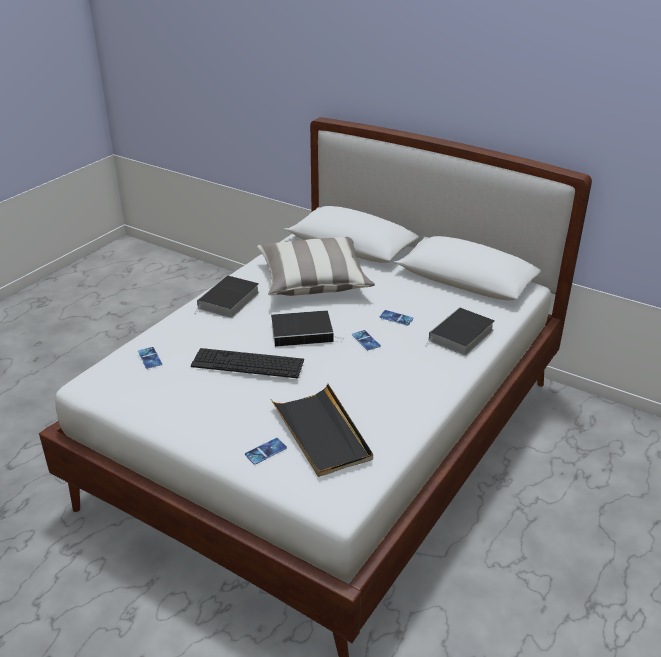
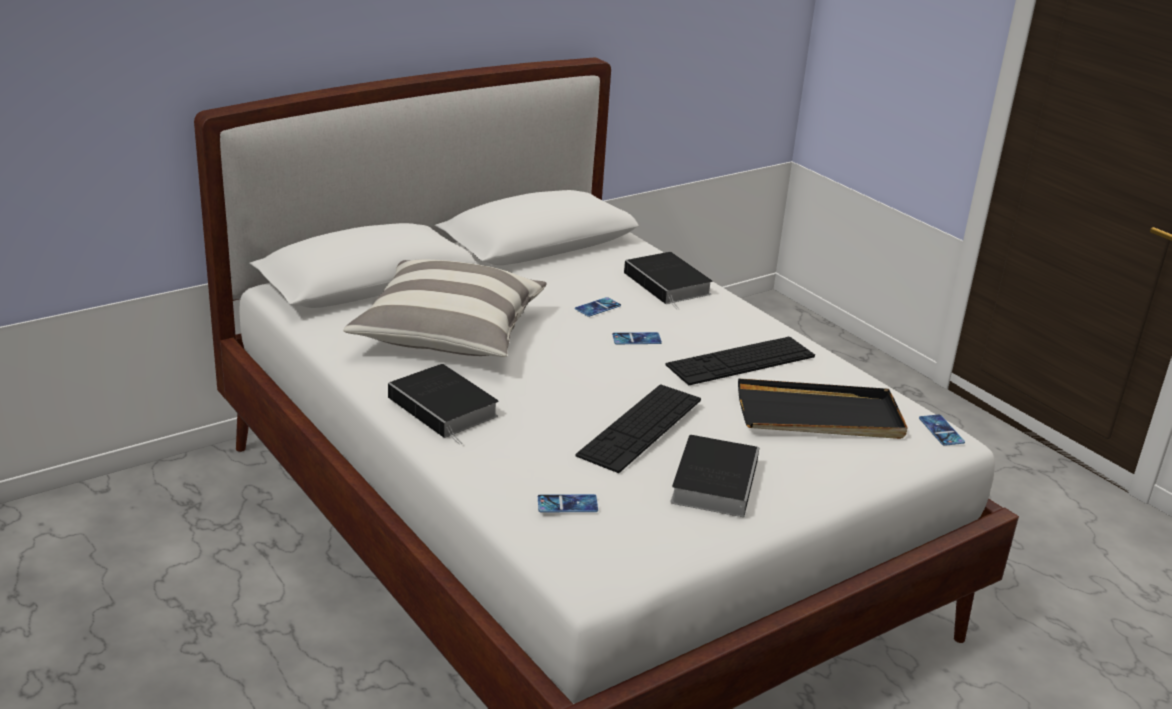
camera: 70 degrees left, 5 degrees down
phone [245,438,287,465] -> phone moved to [919,414,965,446]
book [271,310,340,347] -> book moved to [670,435,759,517]
none -> keyboard [666,337,815,385]

